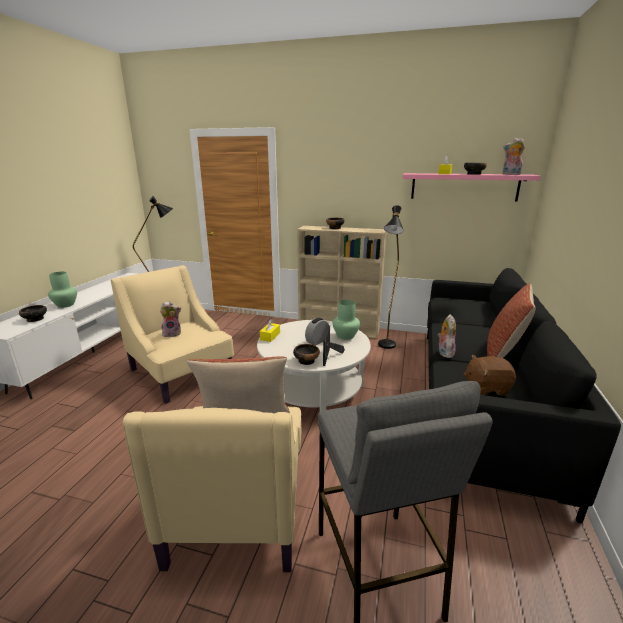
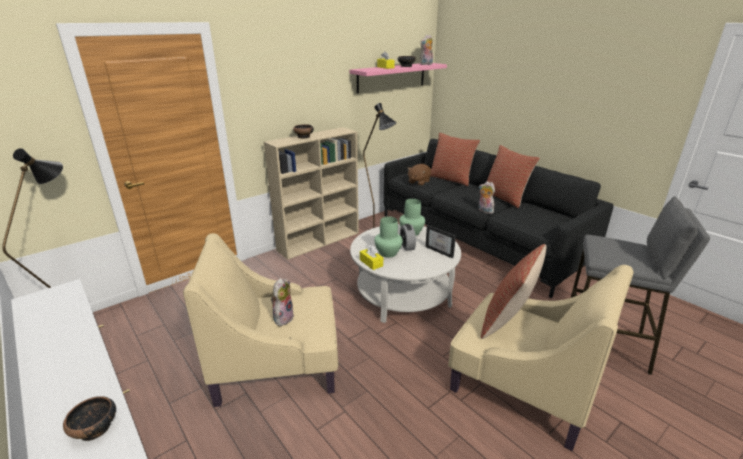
camera: 55 degrees left, 5 degrees up
green vase [48,272,77,308] -> green vase moved to [374,216,403,258]
bowl [293,344,320,365] -> none
brown plush toy [463,355,516,395] -> brown plush toy moved to [407,164,431,186]
none -> pillow [430,133,480,186]

